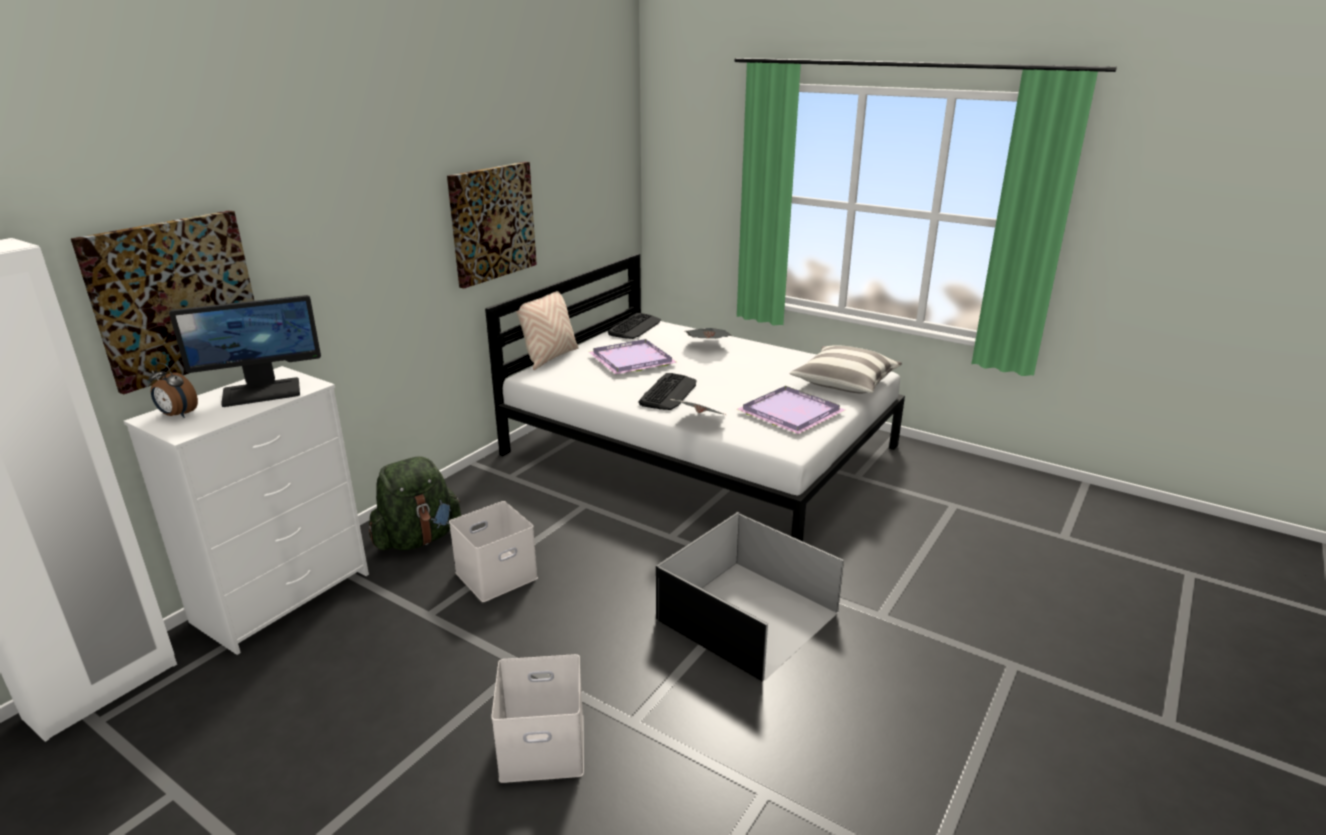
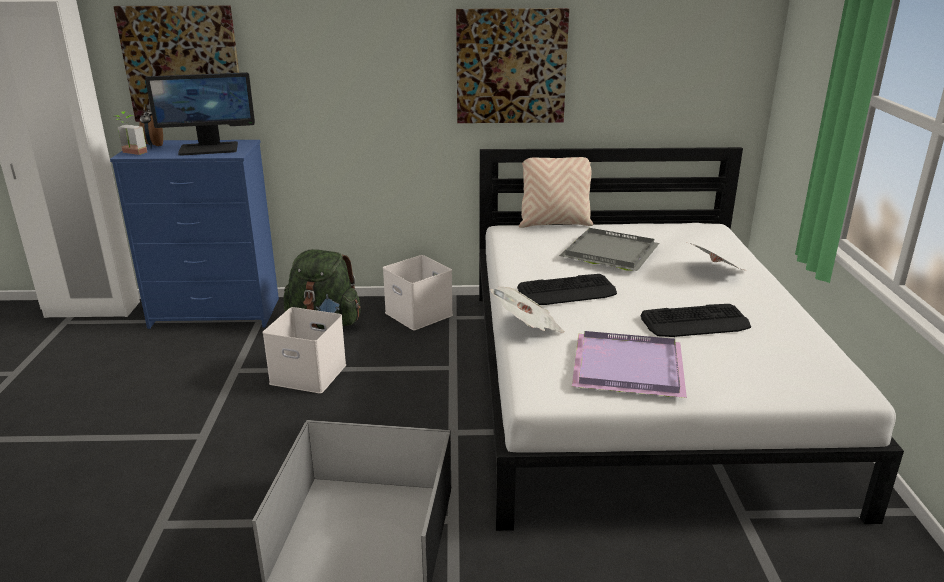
camera: 55 degrees right, 0 degrees up
white dresser [124,366,369,655] -> blue dresser [110,140,279,329]
monitor [169,295,321,407] -> monitor turned 45 degrees counterclockwise [145,72,255,156]
white storage box [491,654,584,783] -> white storage box moved to [383,255,453,330]
purple tray [589,339,678,374] -> grey tray [559,228,659,271]
keyboard [608,313,661,339] -> keyboard moved to [640,304,751,337]
pillow [790,345,902,393] -> none
none -> potted plant [113,111,147,155]

